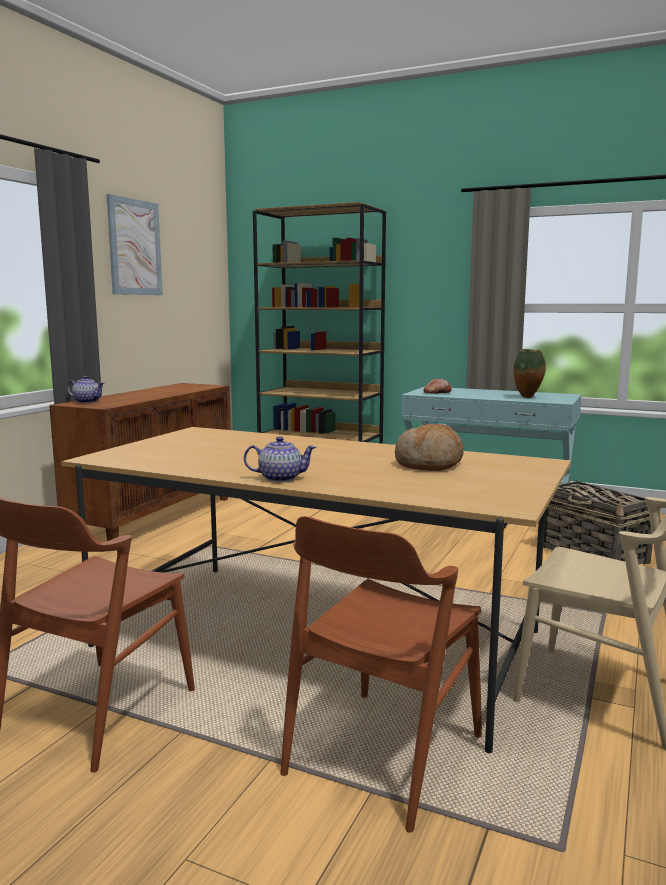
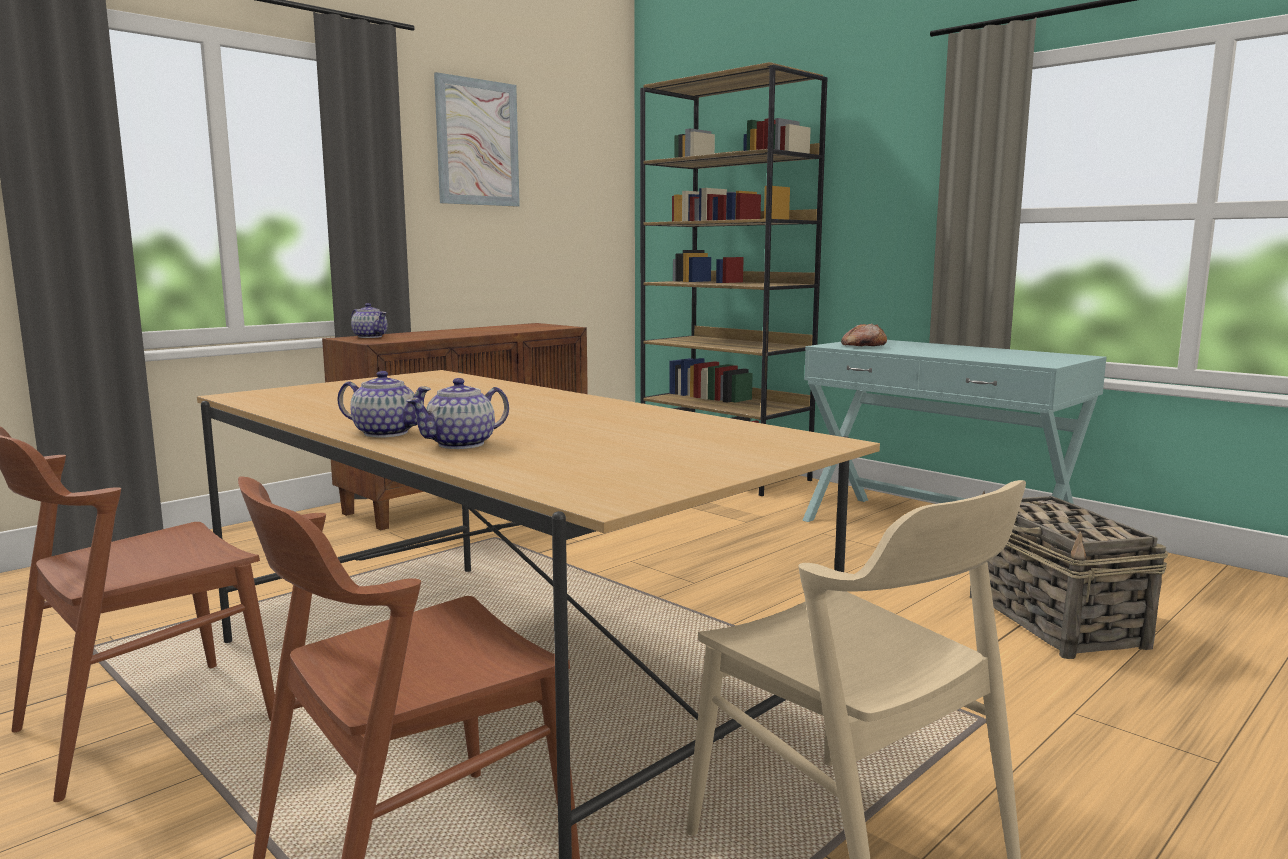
camera: 20 degrees right, 0 degrees up
bread [395,424,464,471] -> none
vase [513,349,546,398] -> none
none -> teapot [406,378,509,449]

